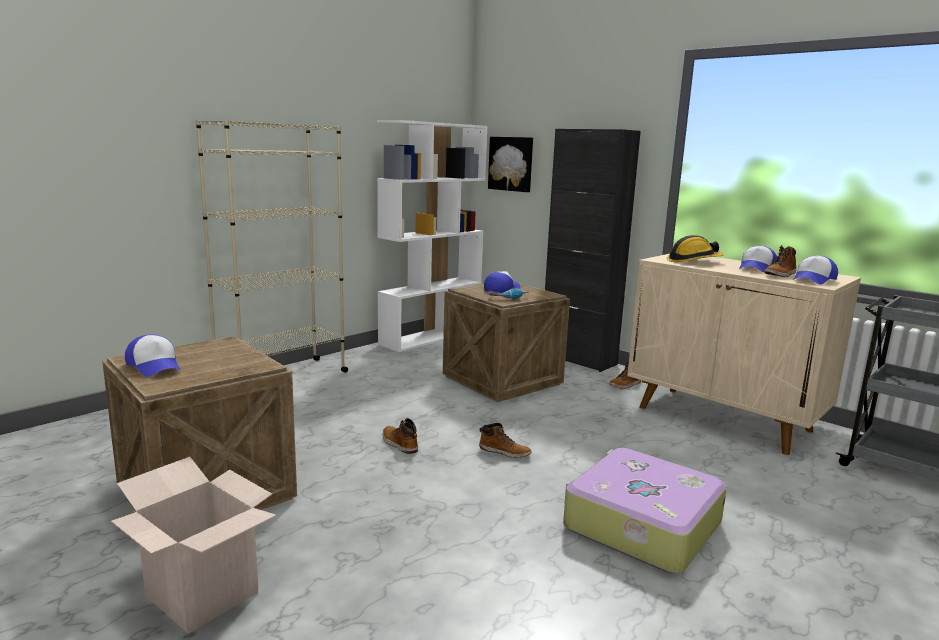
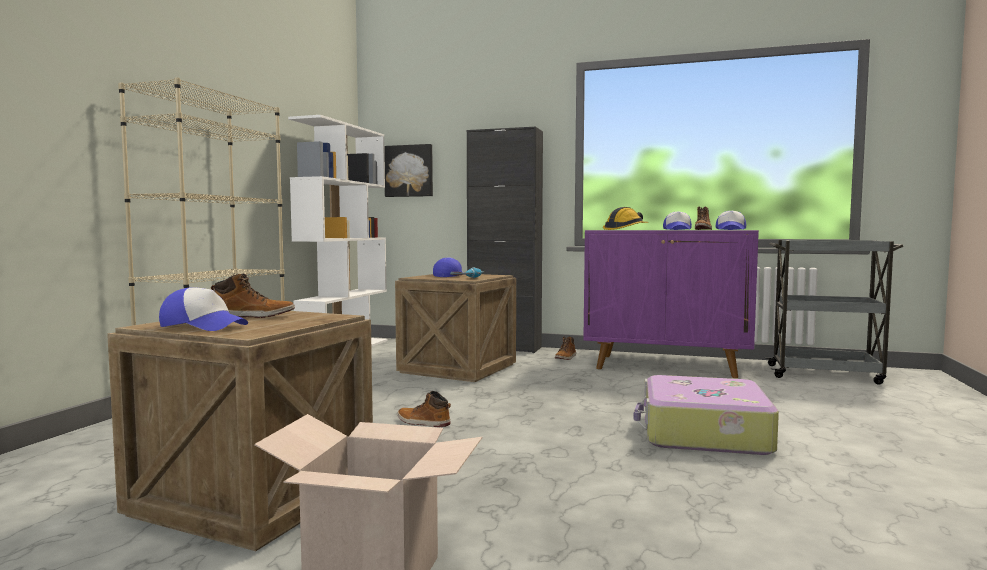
camera: 25 degrees left, 10 degrees down
boot [479,423,532,458] -> boot moved to [211,274,295,318]
beige cabinet [627,254,861,455] -> purple cabinet [583,230,759,378]

